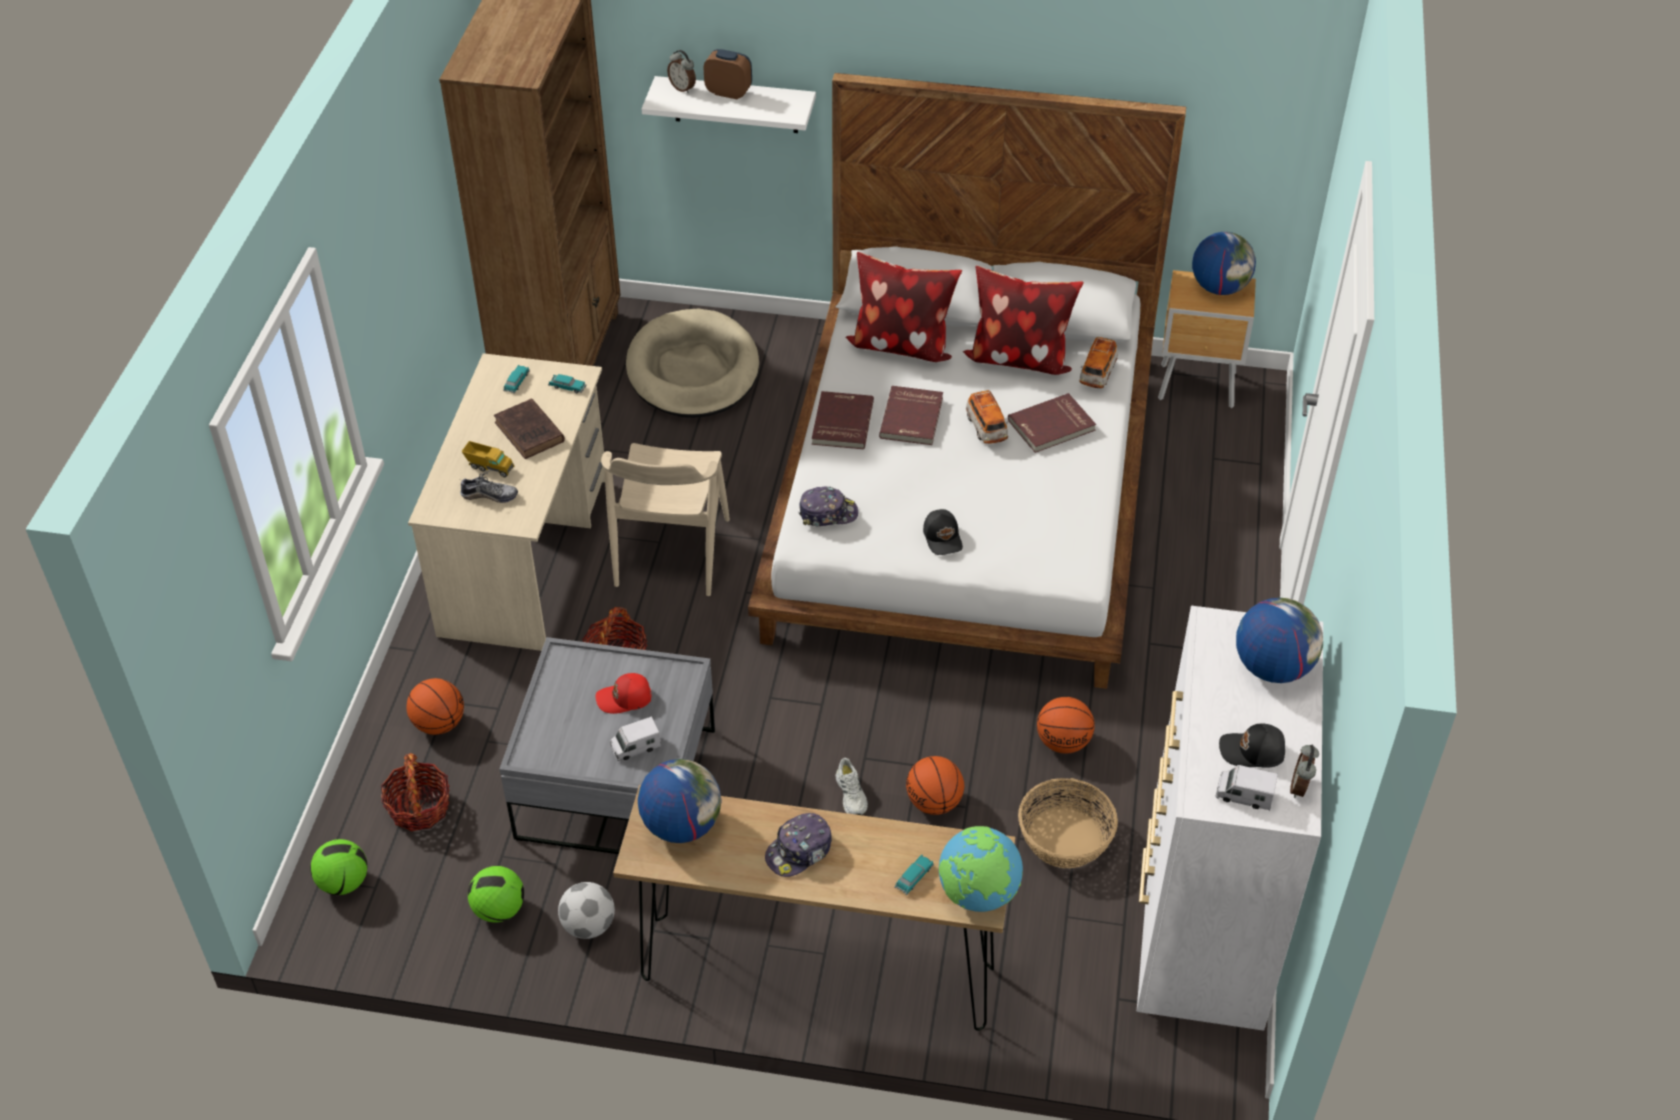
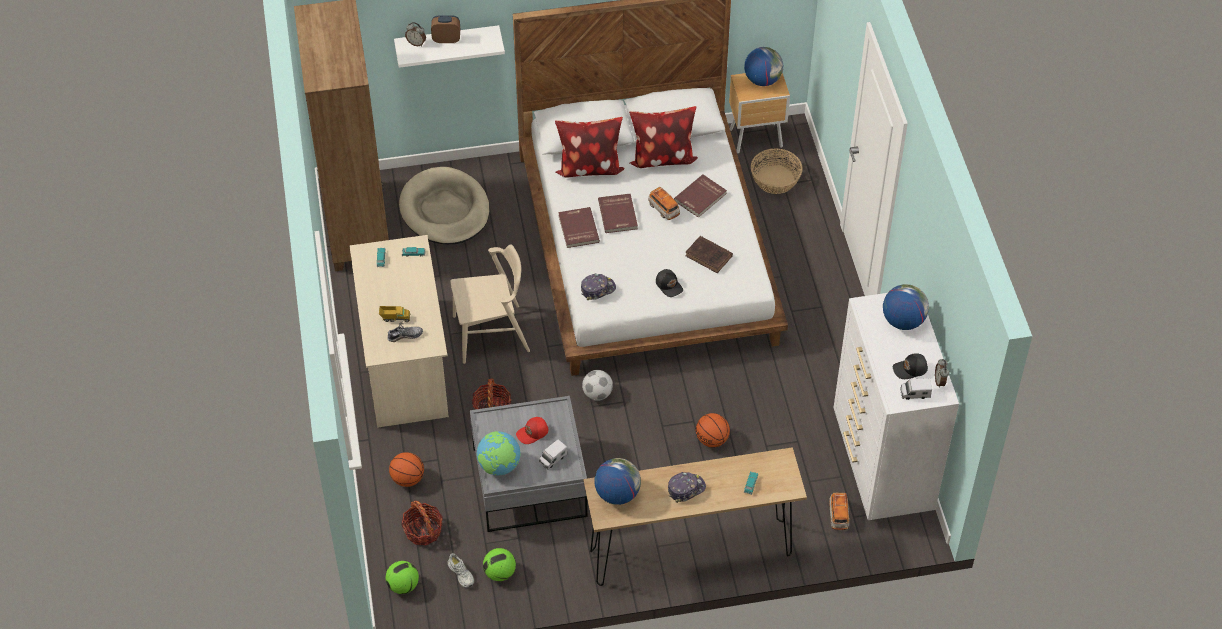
camera: 20 degrees left, 5 degrees up
brown book [494,399,565,459] -> brown book moved to [685,236,733,273]
football [558,882,615,939] -> football moved to [582,370,613,401]
beige chair [601,443,730,596] -> beige chair turned 90 degrees counterclockwise [450,244,530,364]
cap [765,813,832,877] -> cap turned 150 degrees counterclockwise [668,472,706,503]
white shoe [835,758,868,815] -> white shoe moved to [448,554,474,588]
globe [939,826,1023,912] -> globe moved to [477,431,521,475]
basket [1018,778,1118,868] -> basket moved to [751,148,802,194]
basketball [1037,697,1095,753] -> none
toy car [1079,337,1118,388] -> toy car moved to [829,493,850,530]

